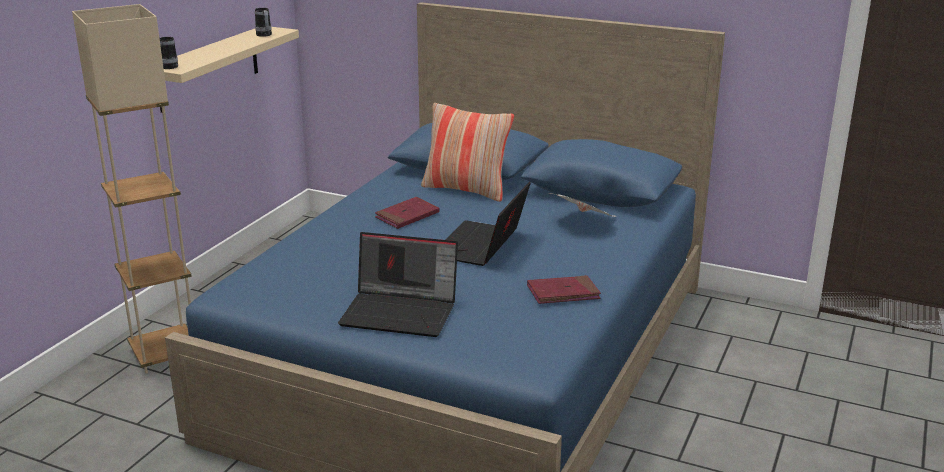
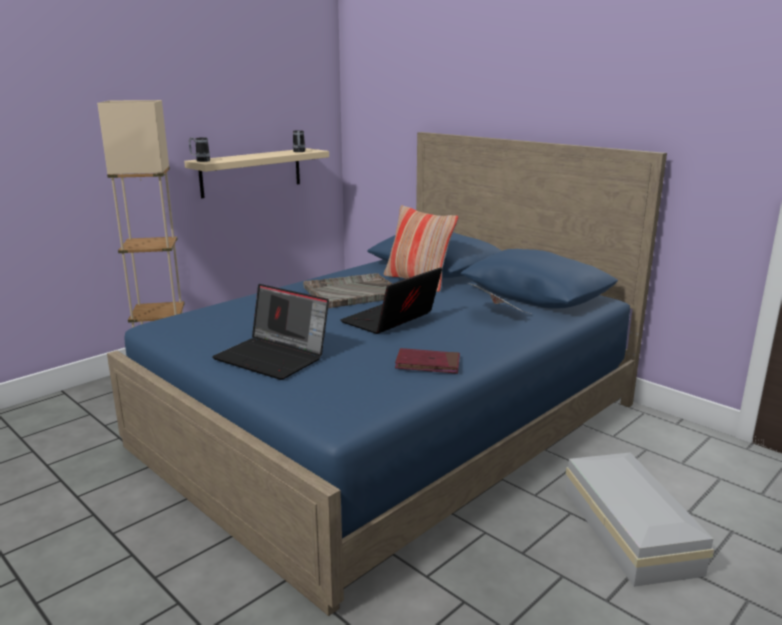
camera: 20 degrees right, 5 degrees down
red book [375,197,440,229] -> grey tray [303,273,393,308]
none -> white storage box [566,452,714,587]

